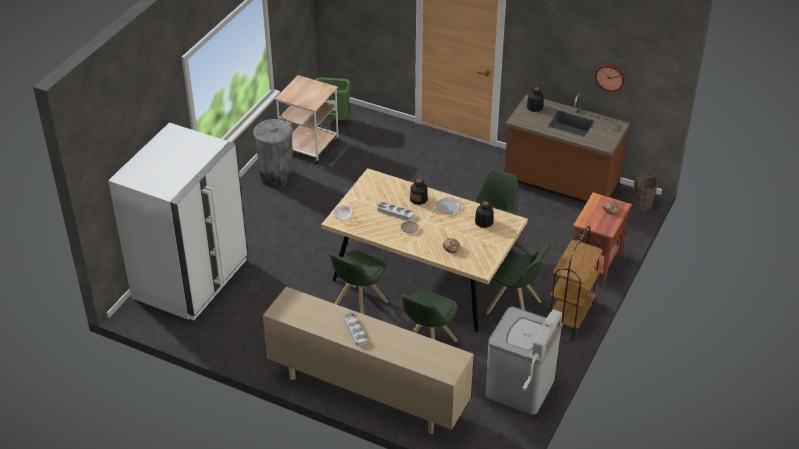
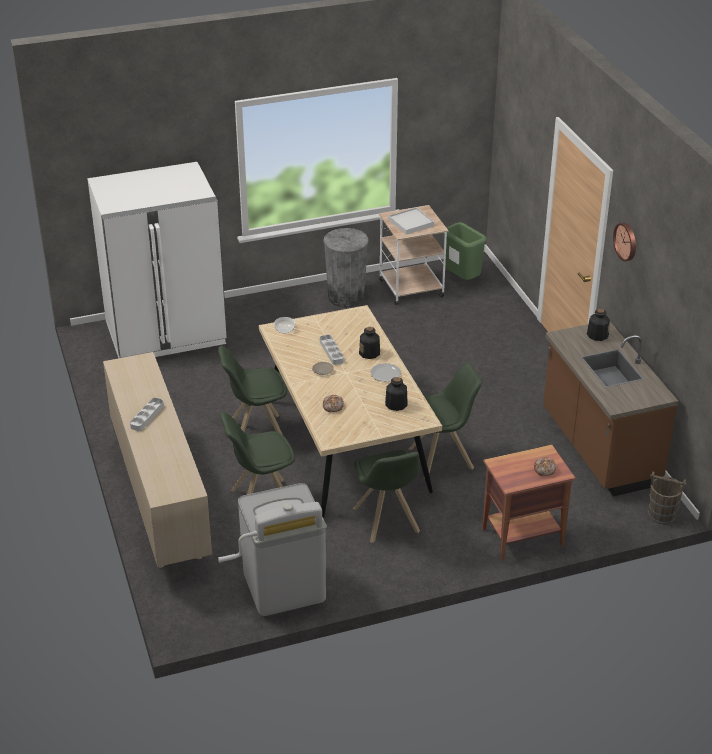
camera: 45 degrees right, 5 degrees down
brown cart [550,226,603,341] -> none
wall clock [595,64,625,92] -> wall clock moved to [613,223,636,261]
none -> white tray [389,208,434,234]

